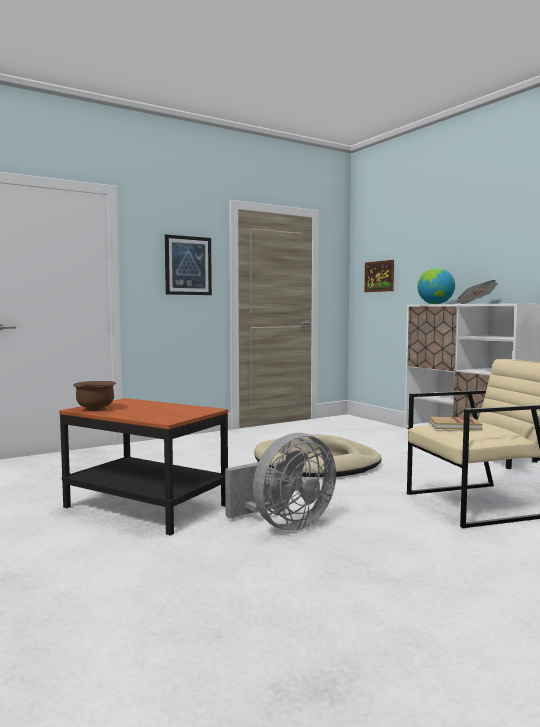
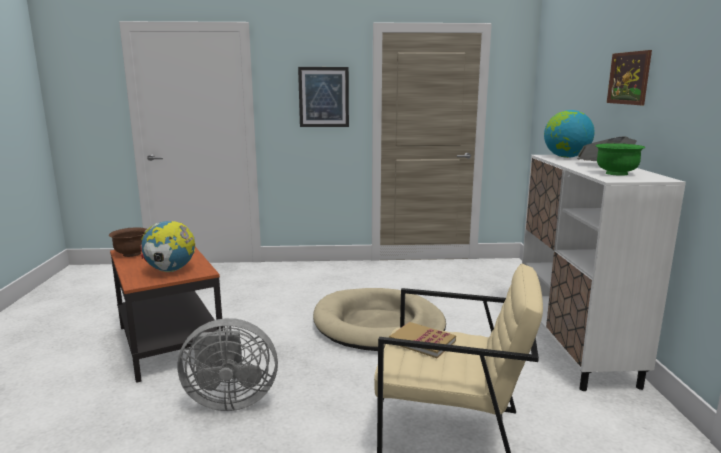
camera: 30 degrees right, 10 degrees up
picture [364,260,394,292] -> picture moved to [607,50,652,105]
none -> globe [141,221,195,272]
none -> green bowl [595,143,645,176]

